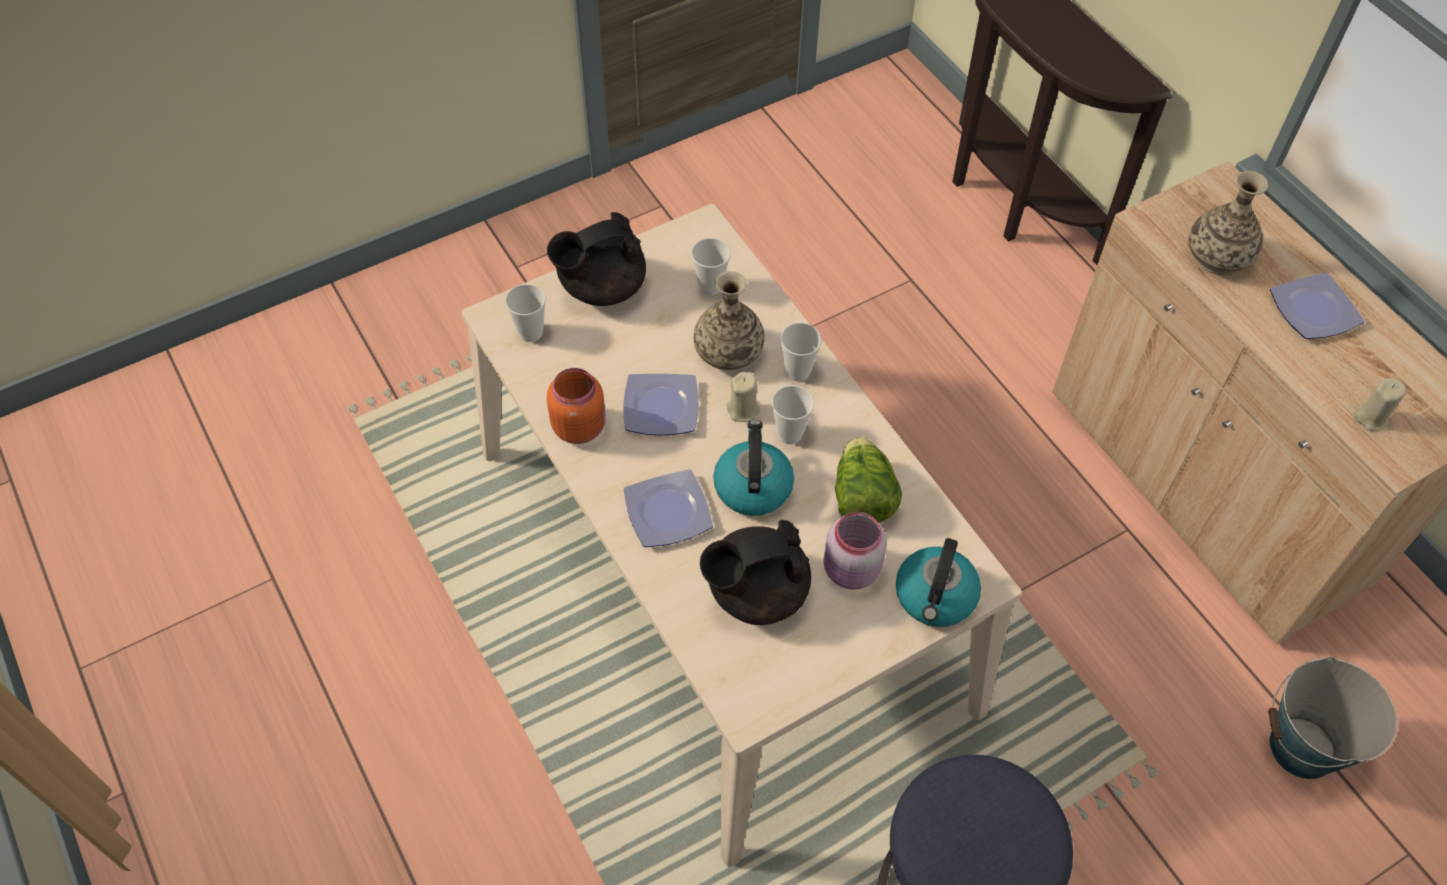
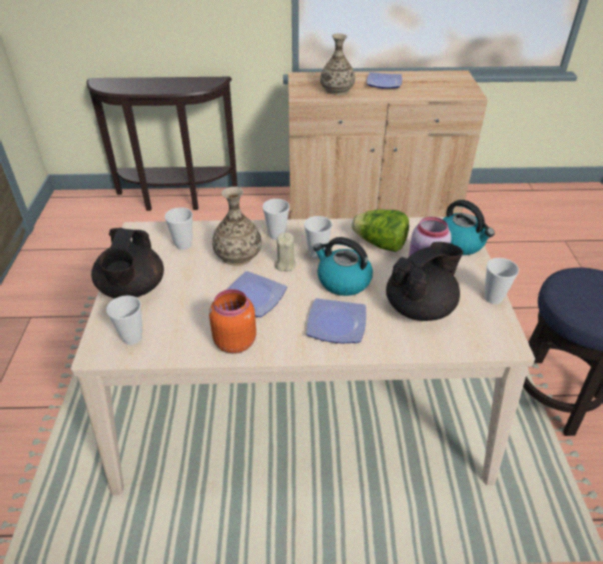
camera: 60 degrees left, 15 degrees down
black teapot [700,520,811,625] -> black teapot turned 135 degrees counterclockwise [386,242,463,321]
bucket [1268,657,1397,779] -> none
beige candle [1354,378,1407,431] -> none
none -> cup [484,258,519,304]

